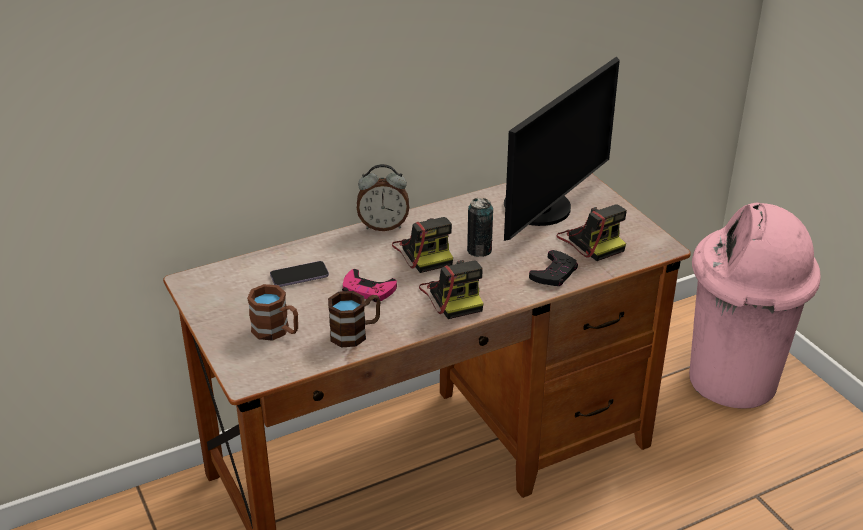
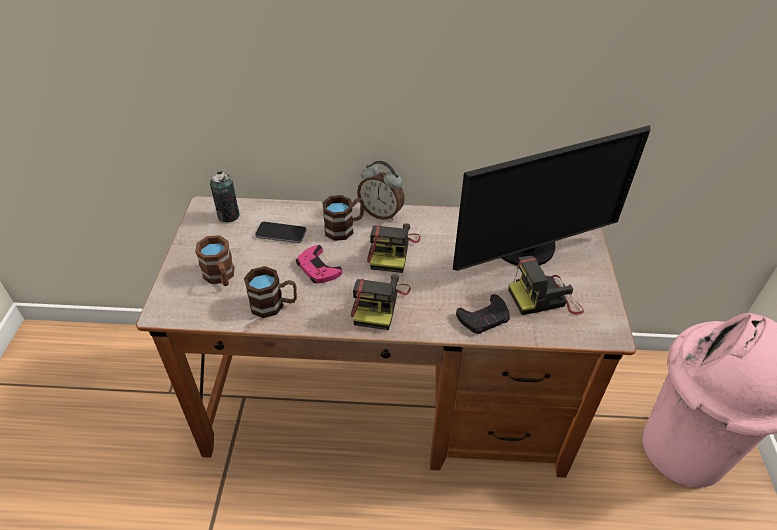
camera: 30 degrees right, 10 degrees up
can [467,198,493,257] -> can moved to [210,171,240,222]
camera [557,204,627,261] -> camera turned 75 degrees clockwise [508,256,584,315]
none -> brown mug [322,195,364,241]

